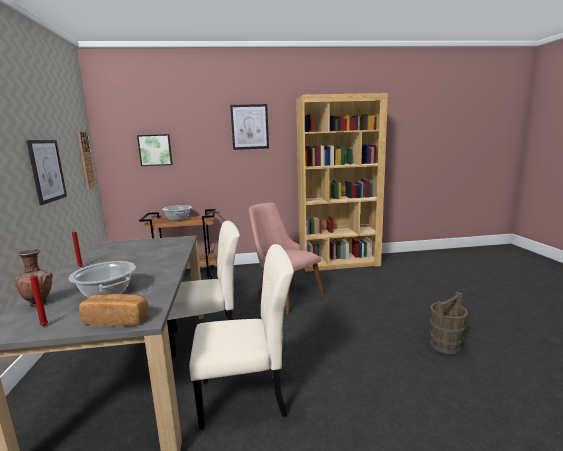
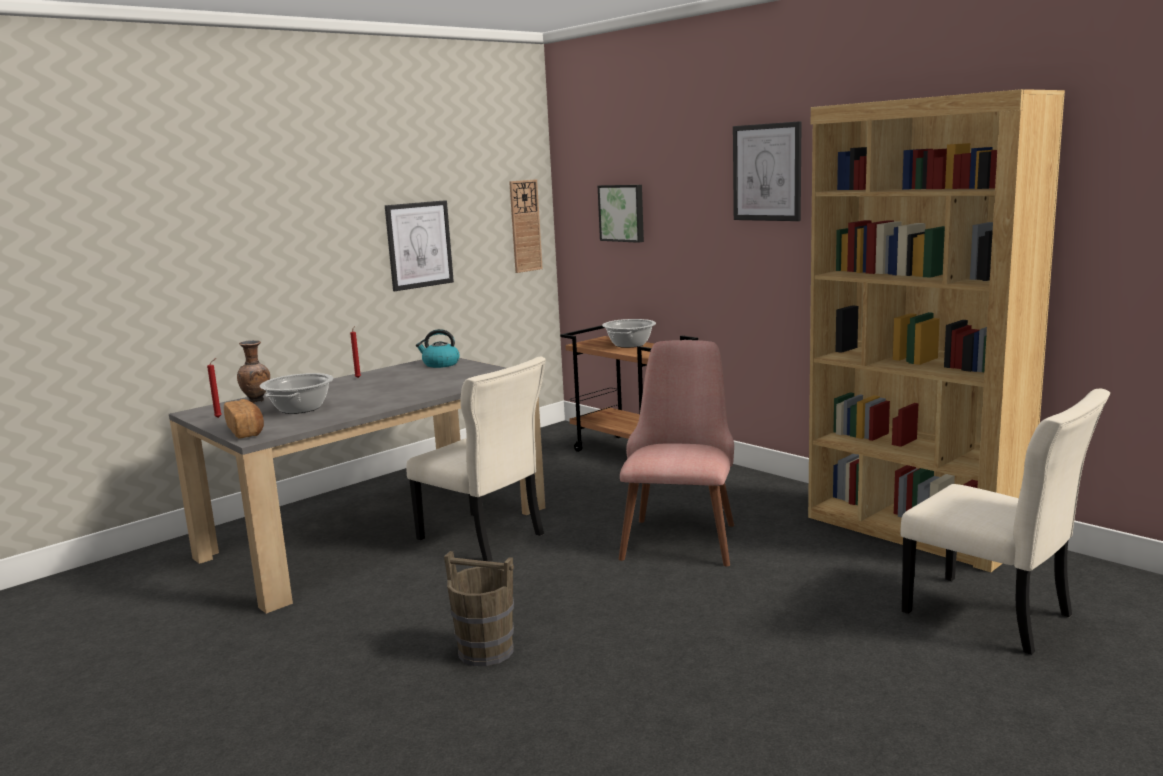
camera: 55 degrees right, 0 degrees up
beige chair [189,244,294,430] -> beige chair moved to [900,389,1110,655]
brown bucket [430,292,468,354] -> brown bucket moved to [444,551,514,666]
none -> kettle [416,329,459,368]

